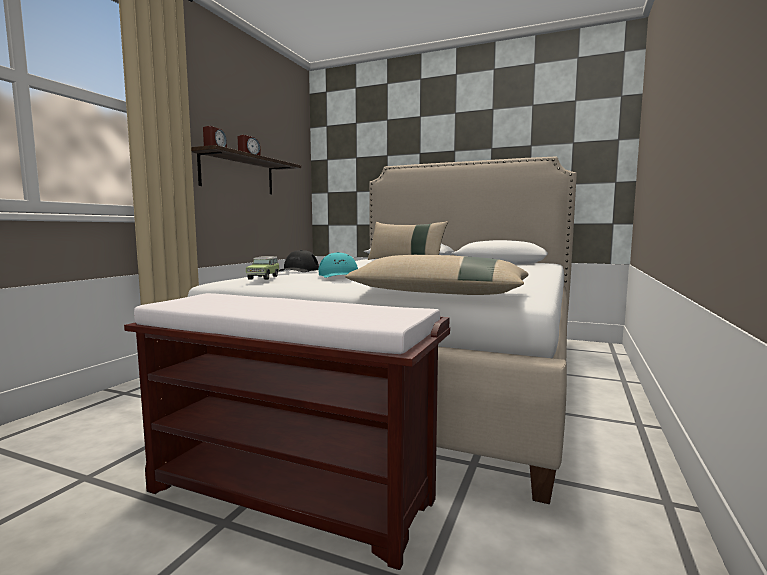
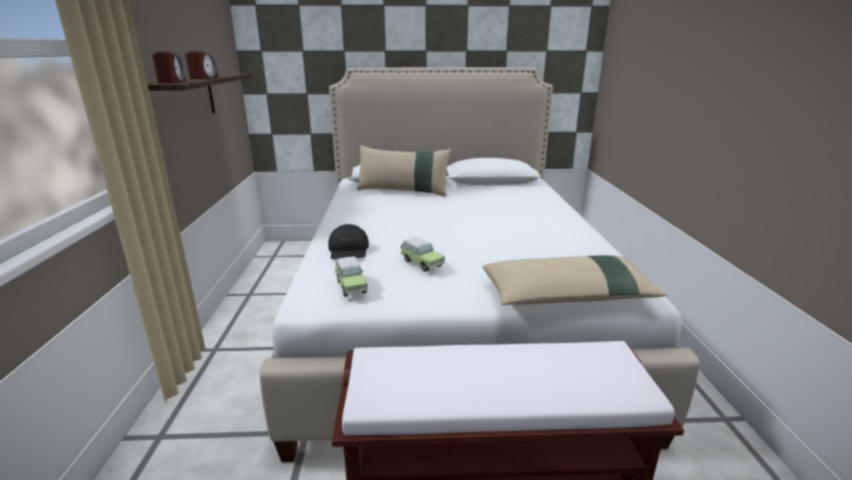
camera: 25 degrees left, 15 degrees up
turquoise cap [318,252,358,278] -> toy car [401,237,445,272]

